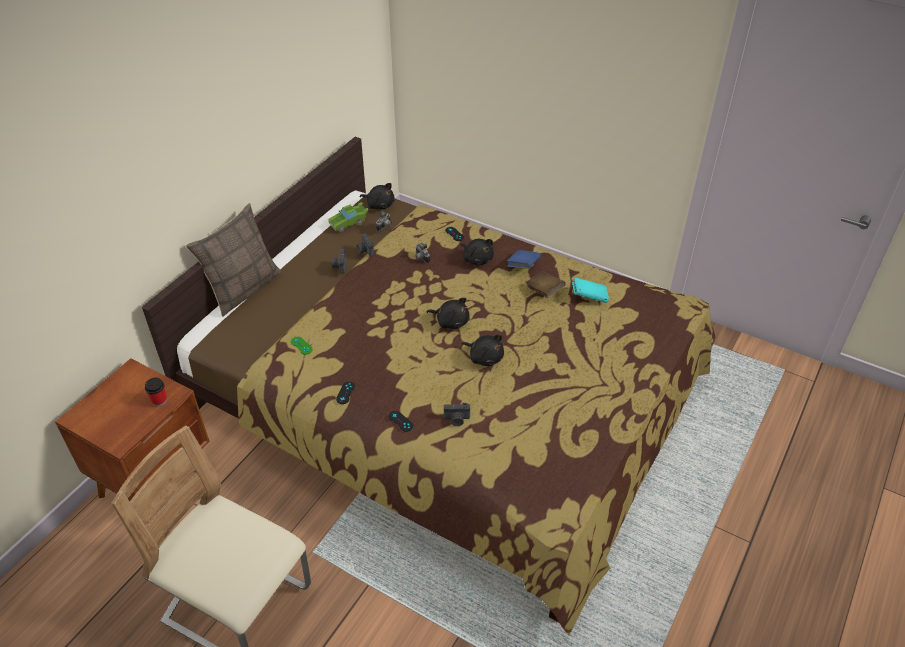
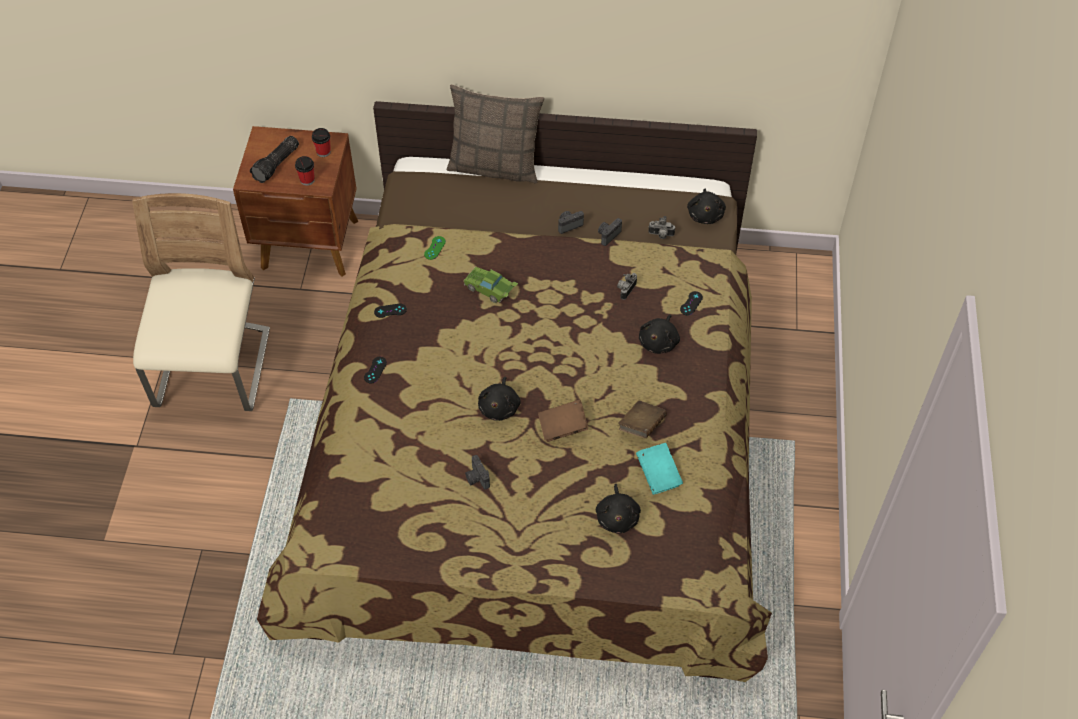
camera: 65 degrees right, 10 degrees up
green toy car [328,202,369,232] -> green toy car moved to [463,266,518,303]
black plush toy [427,298,470,329] -> black plush toy moved to [596,484,641,534]
camera [444,403,470,426] -> camera moved to [465,455,490,489]
blue book [507,250,541,269] -> none
none -> flashlight [250,136,299,183]
none -> cup [312,128,331,157]
none -> brown book [538,399,588,442]

